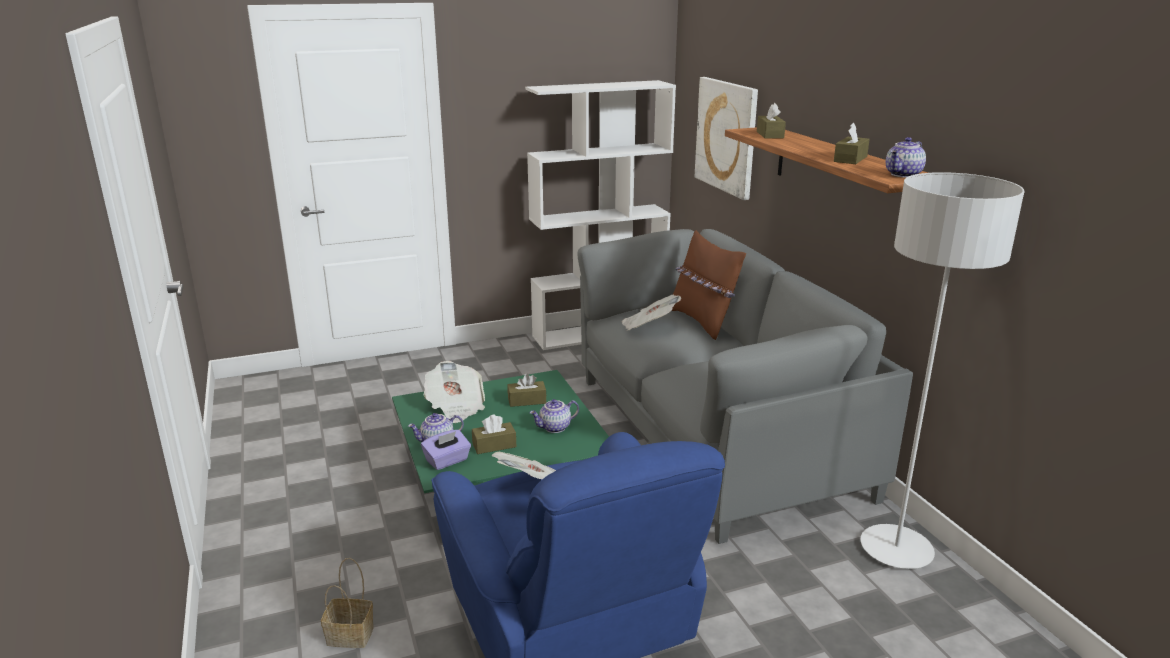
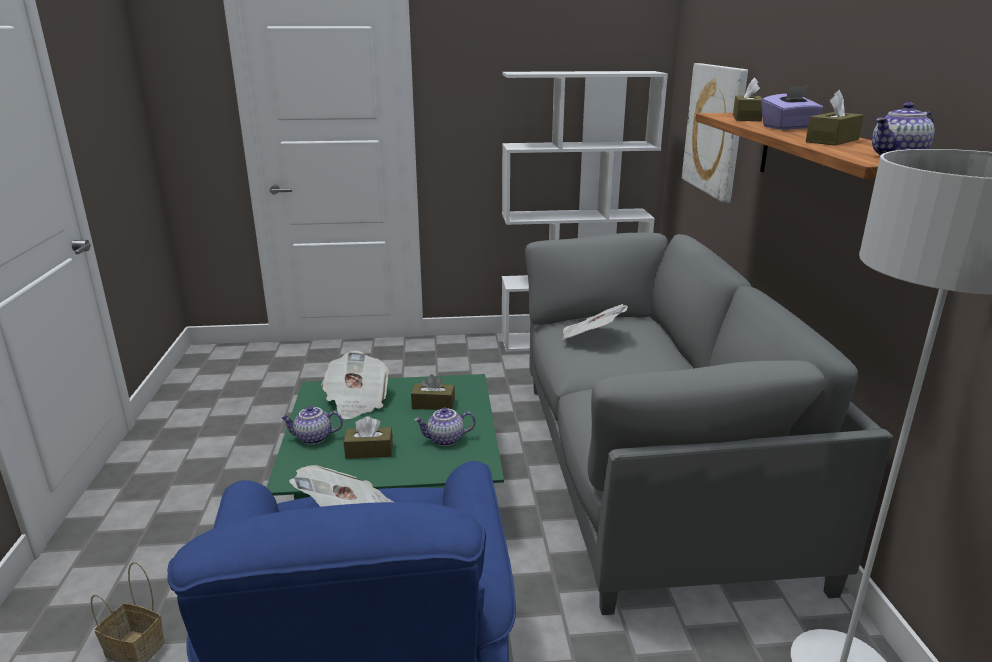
camera: 15 degrees right, 0 degrees up
purple tissue box [421,430,471,470] -> purple tissue box moved to [761,85,823,130]
brown pillow [672,230,746,340] -> none

